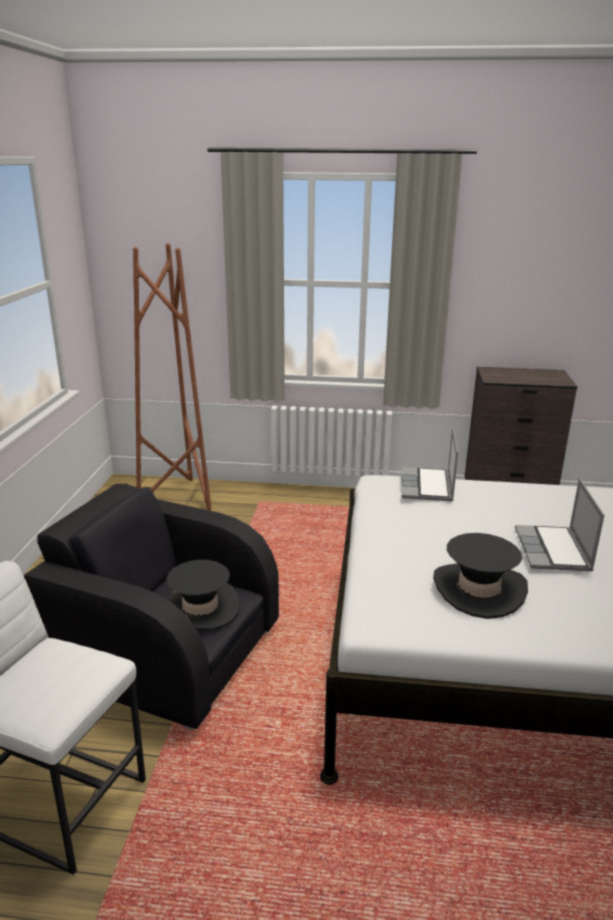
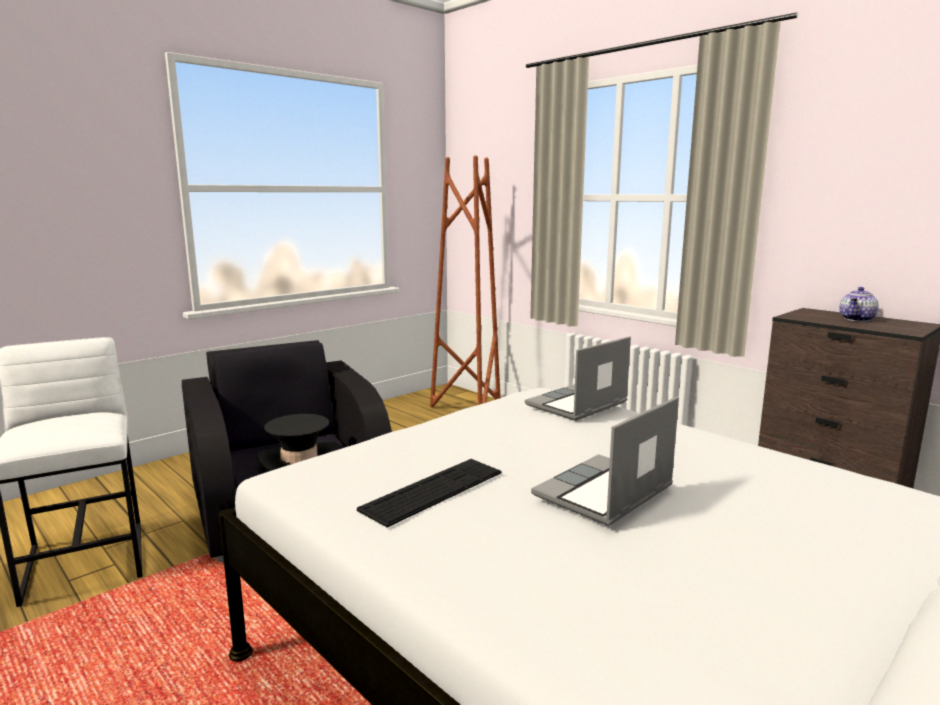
camera: 40 degrees right, 10 degrees down
black hat [433,533,528,619] -> keyboard [357,459,502,527]
none -> teapot [839,287,879,322]

